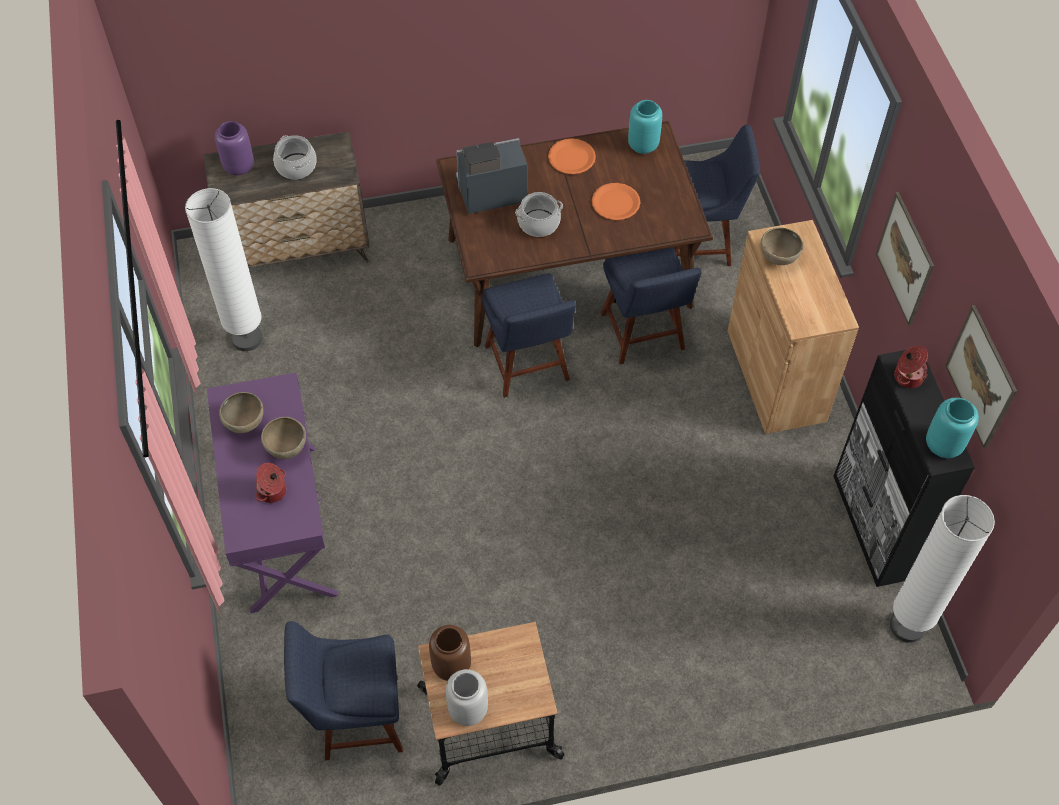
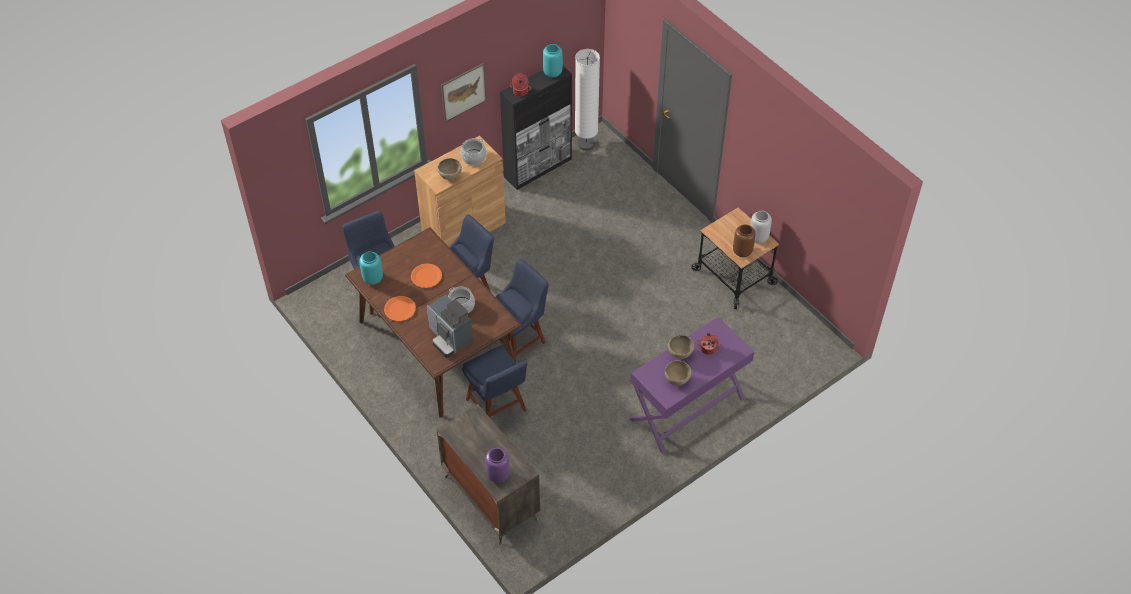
camera: 115 degrees left, 5 degrees down
white floor lamp [185,188,262,351] -> none
cooking pot [273,135,317,179] -> cooking pot moved to [460,138,487,165]
blue chair [284,621,403,761] -> blue chair moved to [462,345,528,418]
picture [945,305,1017,449] -> none

